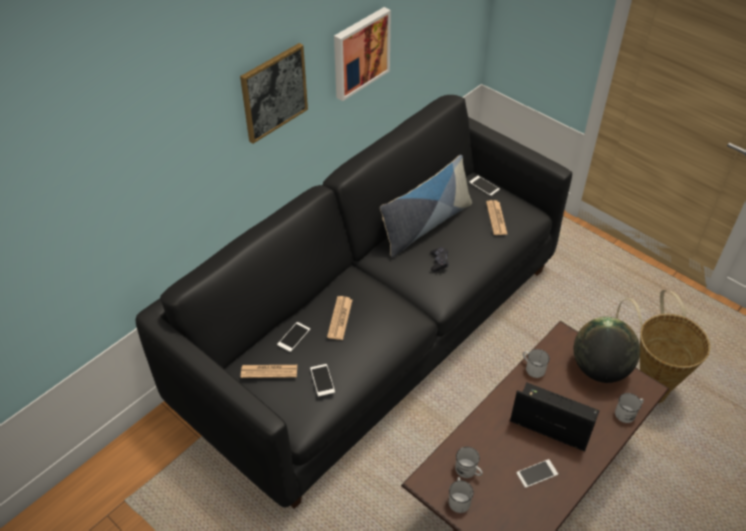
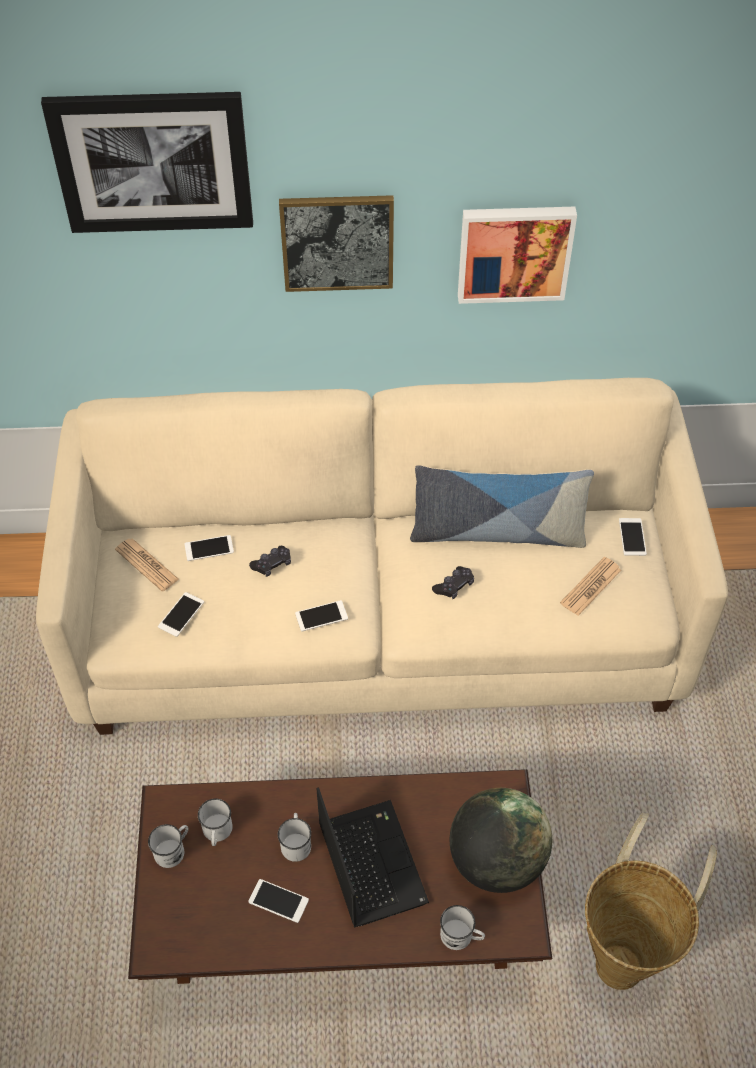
camera: 45 degrees right, 5 degrees up
black sofa [135,95,572,509] -> beige sofa [36,378,728,735]
newspaper [327,296,352,340] -> black game controller [249,546,291,577]
white mug [523,349,550,378] -> white mug moved to [278,813,311,862]
none -> picture [41,92,253,233]
none -> phone [295,600,348,632]

